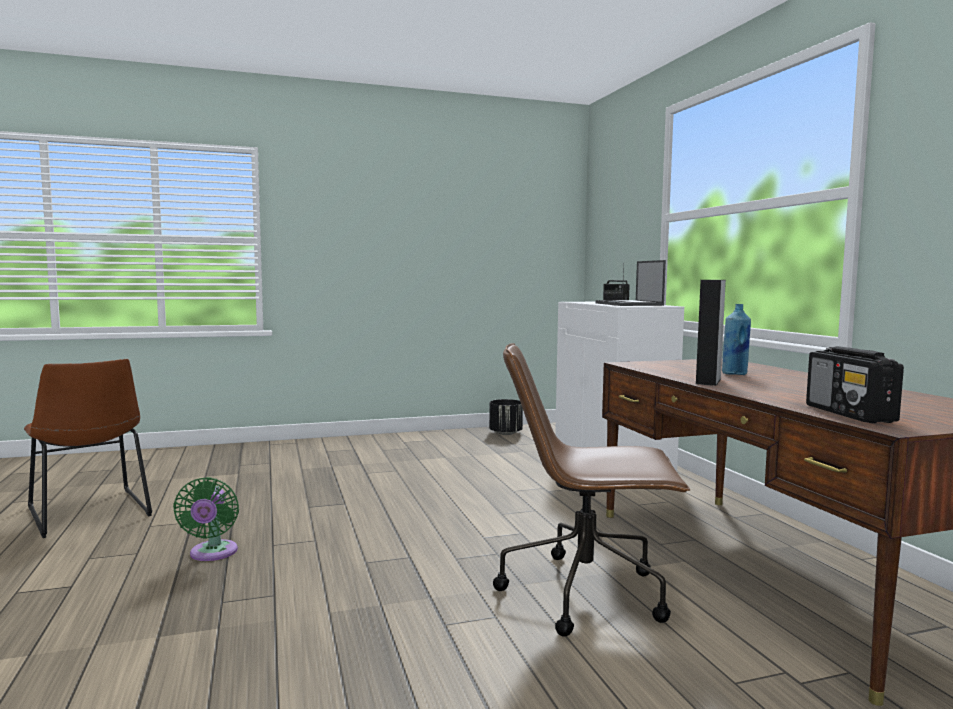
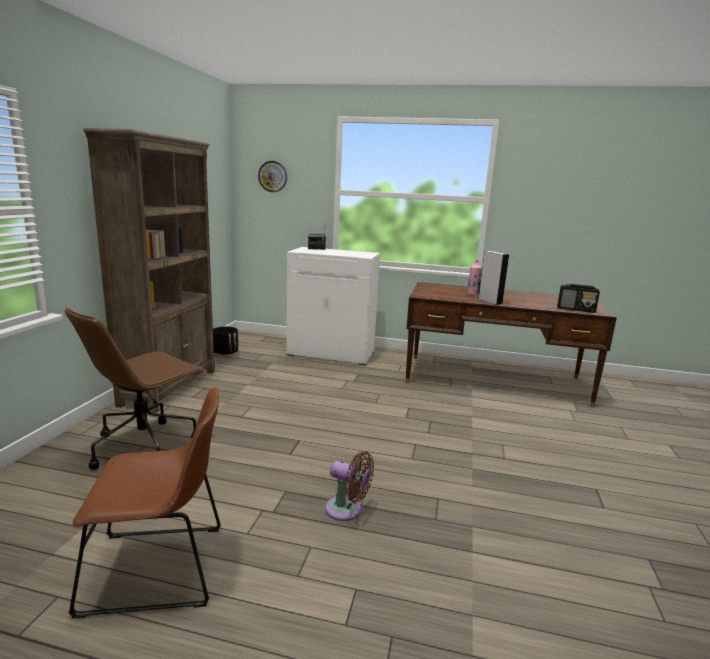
camera: 60 degrees left, 10 degrees up
green fan [173,477,239,561] -> brown fan [325,451,374,521]
brown office chair [493,343,690,636] -> brown office chair moved to [65,307,206,470]
laptop [596,260,666,306] -> none
blue bottle [722,304,751,375] -> pink bottle [467,260,482,295]
none -> brown bookcase [83,128,215,413]
none -> wall clock [258,161,287,192]

